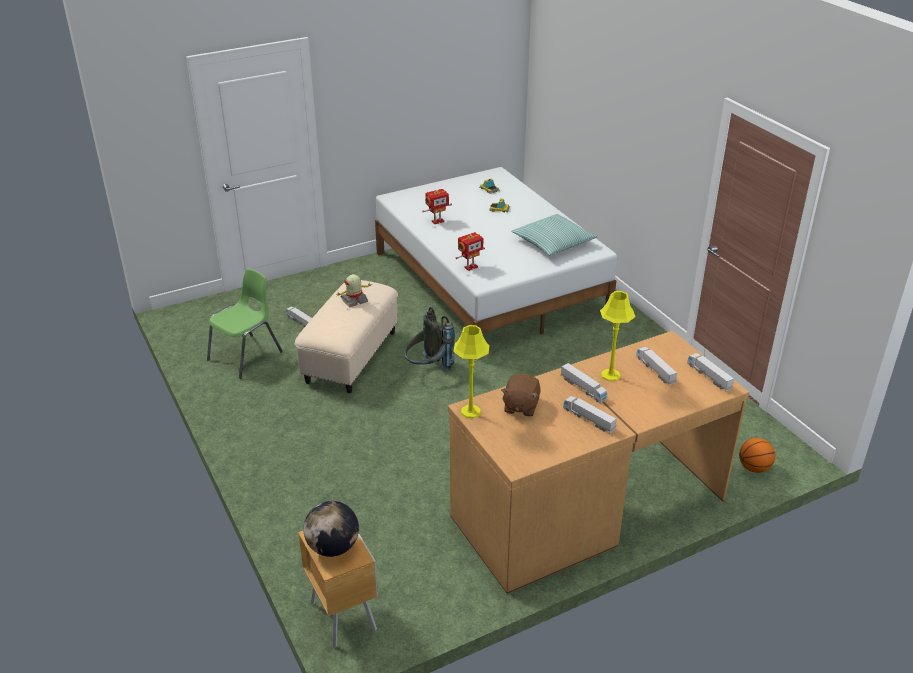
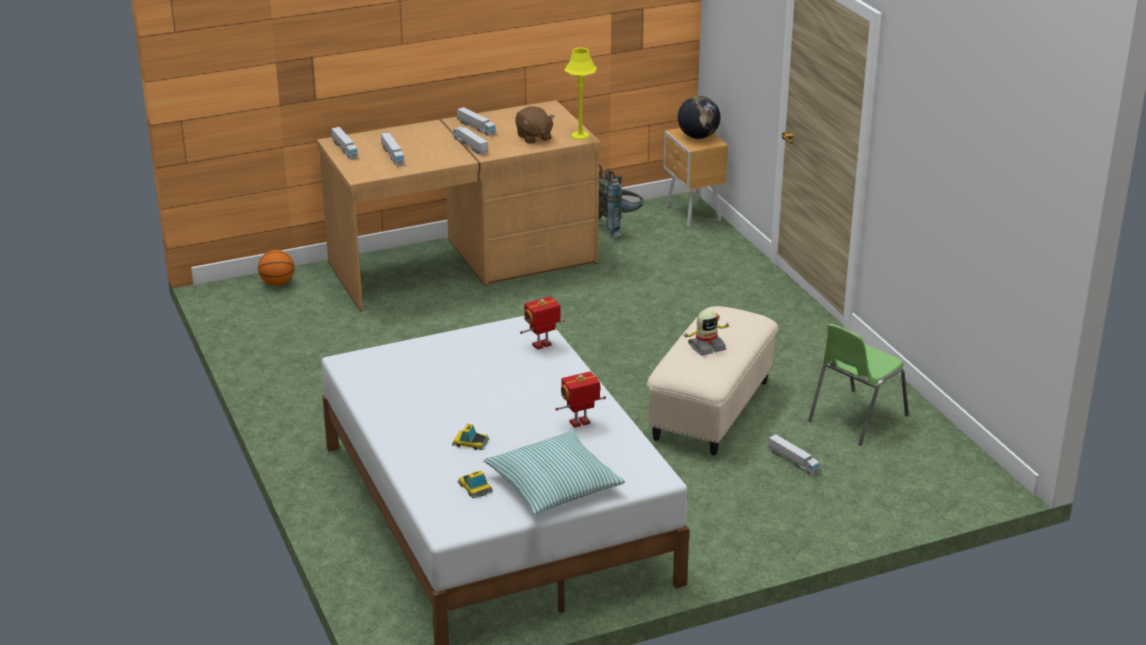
camera: 175 degrees left, 5 degrees down
grey backpack [404,307,455,372] -> grey backpack moved to [598,164,644,238]
brown plush toy [501,373,541,417] -> brown plush toy turned 135 degrees clockwise [515,106,555,144]
pillow [511,214,598,255] -> pillow moved to [483,431,625,515]
yellow table lamp [600,291,635,381] -> none

